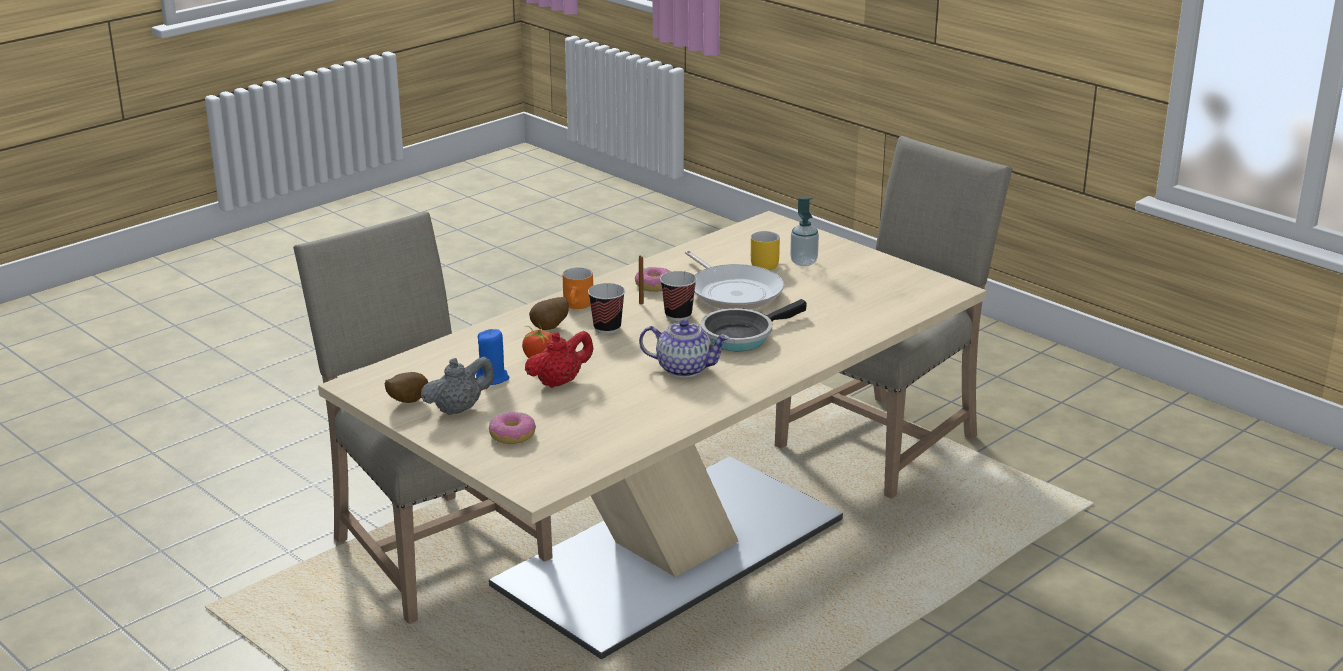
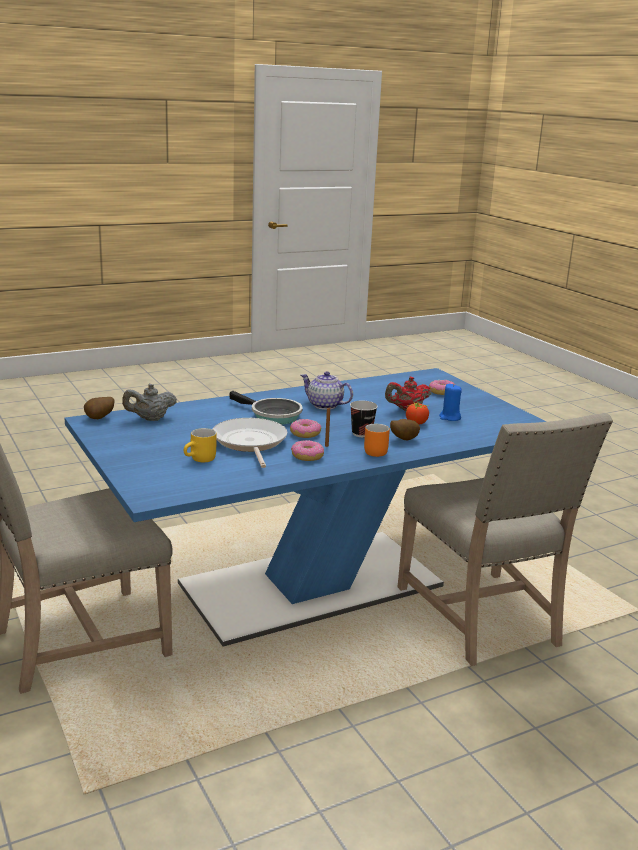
camera: 165 degrees left, 5 degrees down
beige dining table [318,211,987,659] -> blue dining table [65,368,546,646]
potato [384,372,428,403] -> potato moved to [84,397,114,419]
grey teapot [421,357,494,415] -> grey teapot moved to [122,384,177,421]
cup [660,271,697,321] -> donut [290,419,321,438]
frying pan [700,299,807,351] -> frying pan turned 60 degrees clockwise [229,391,303,425]
soap dispenser [790,198,819,266] -> none

